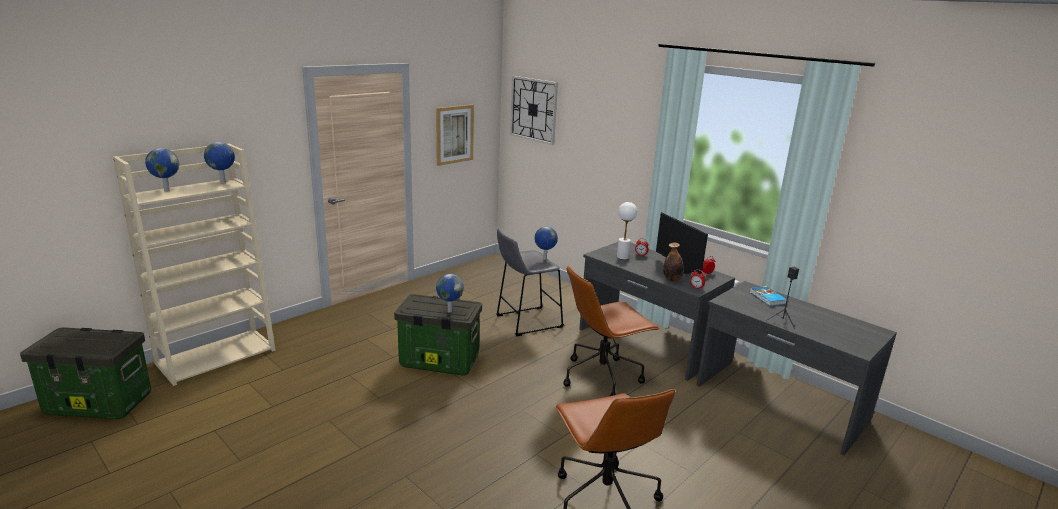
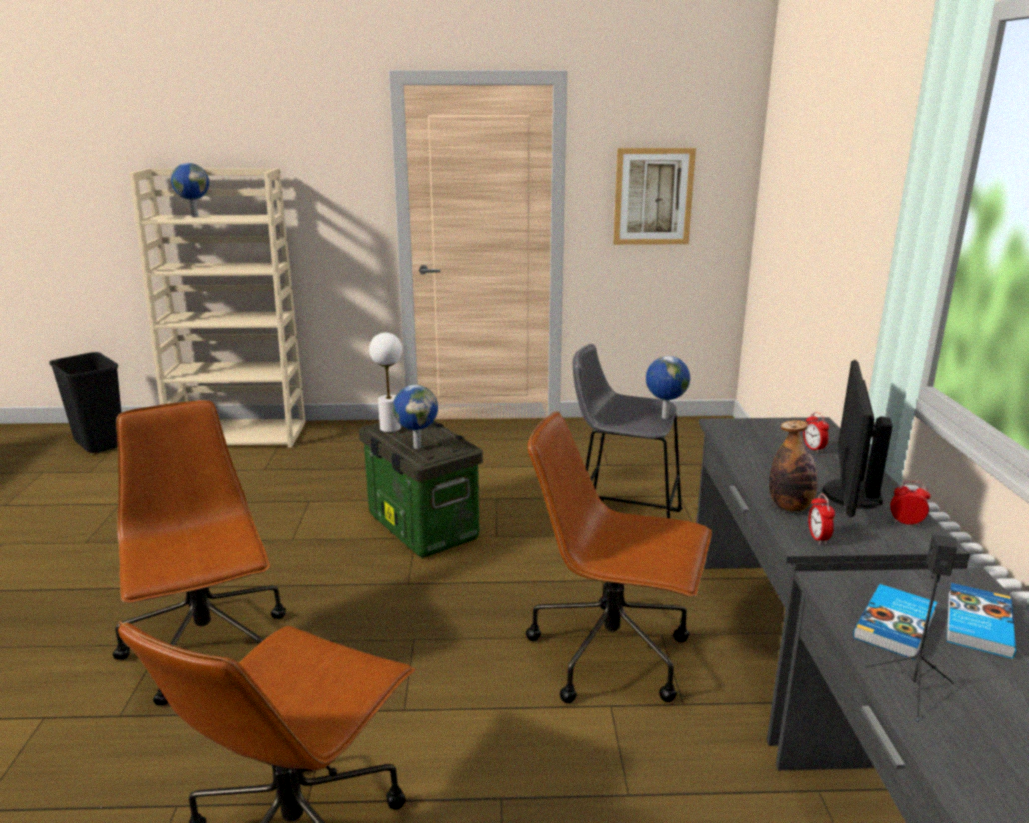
camera: 45 degrees right, 0 degrees up
storage box [20,327,151,419] -> black trash can [49,352,122,453]
globe [204,142,235,183] -> none
wall clock [510,76,558,145] -> none
white table lamp [617,202,637,260] -> white table lamp moved to [369,333,402,432]
none -> brown office chair [113,400,286,706]
none -> book [853,584,937,660]

